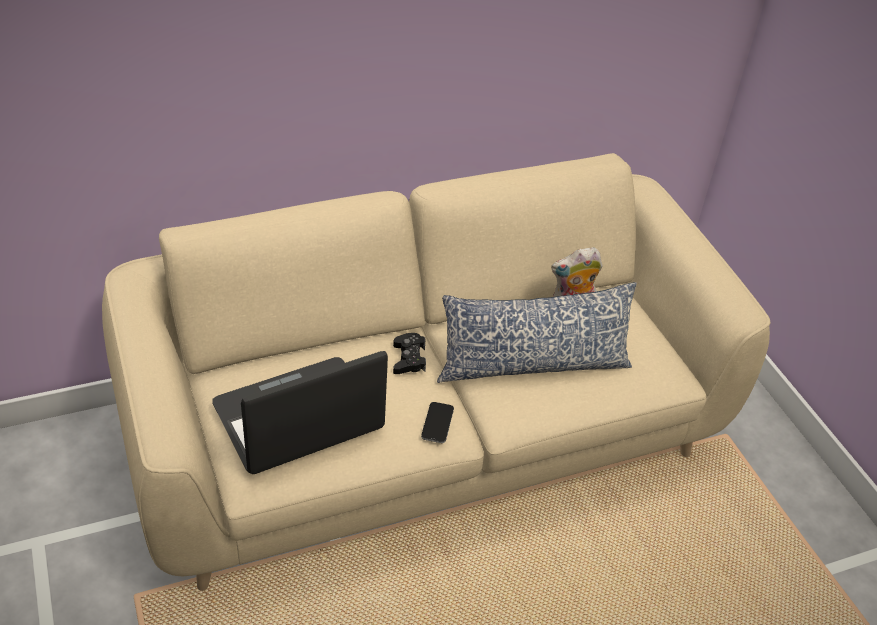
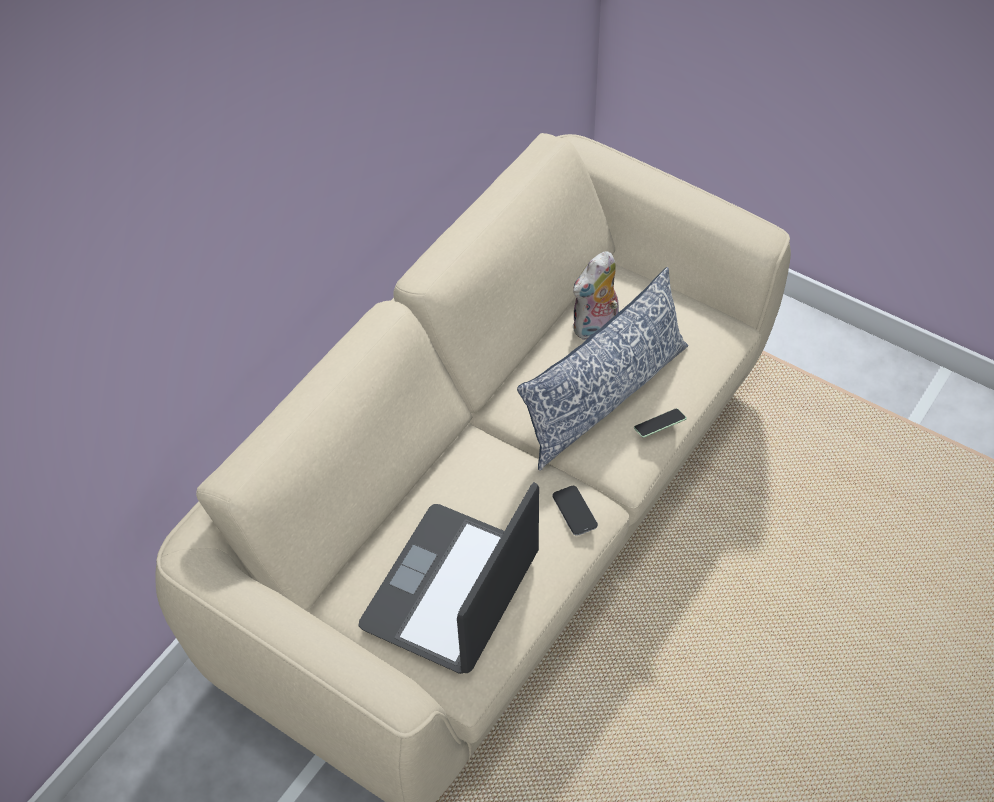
camera: 30 degrees left, 10 degrees up
black game controller [393,333,426,374] -> none
none -> phone [634,408,687,438]

